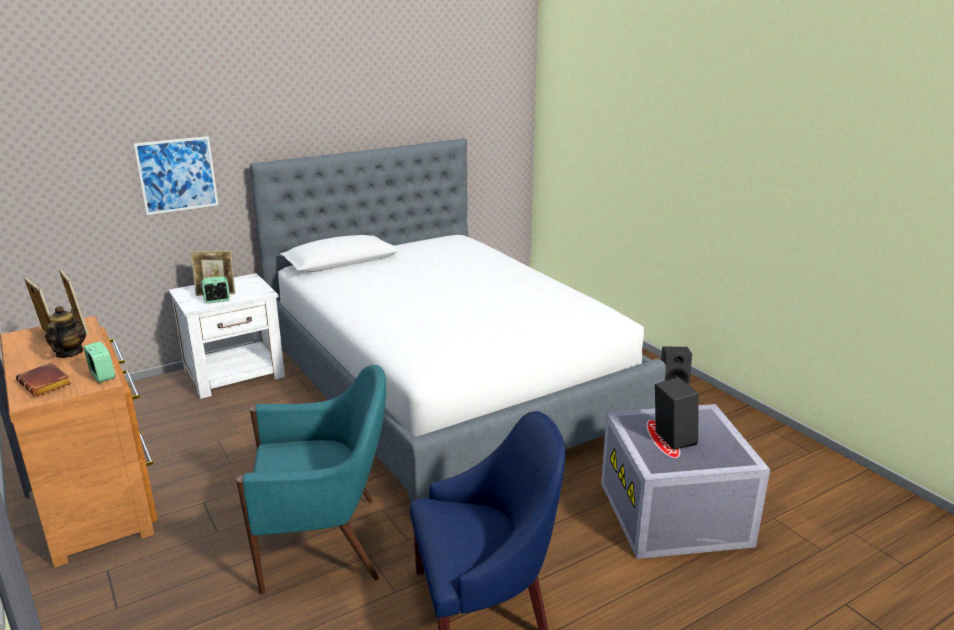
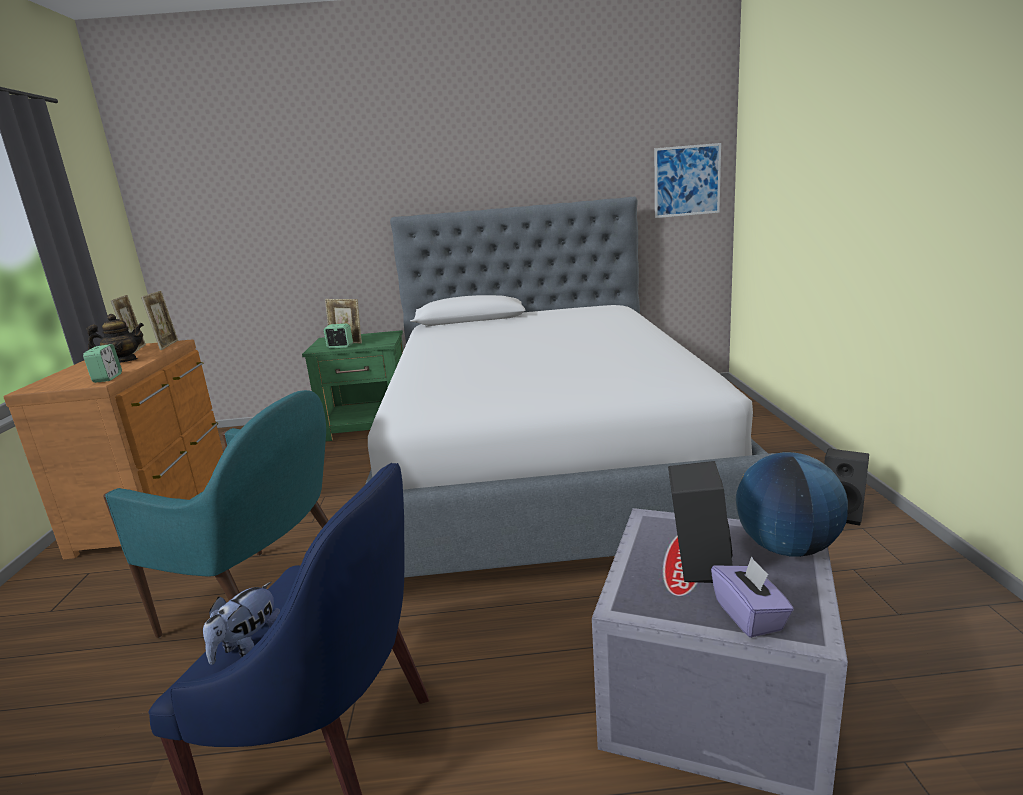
camera: 30 degrees right, 5 degrees down
brown book [16,362,71,397] -> none
teapot [45,306,86,358] -> teapot turned 45 degrees clockwise [86,314,144,363]
picture [133,136,218,215] -> picture moved to [655,143,721,218]
white nightstand [168,273,285,399] -> green nightstand [302,330,403,442]
none -> plush toy [203,582,280,665]
none -> purple tissue box [711,556,794,638]
none -> globe [736,452,848,557]

